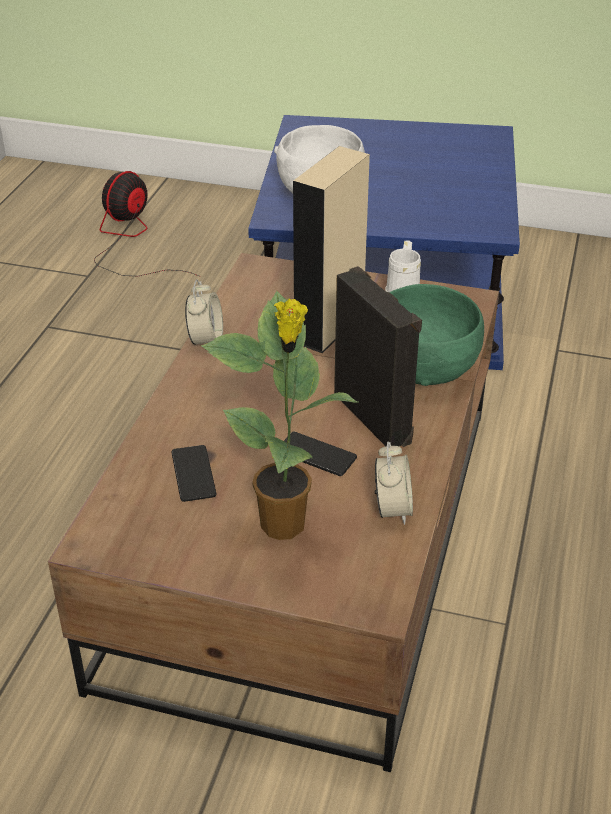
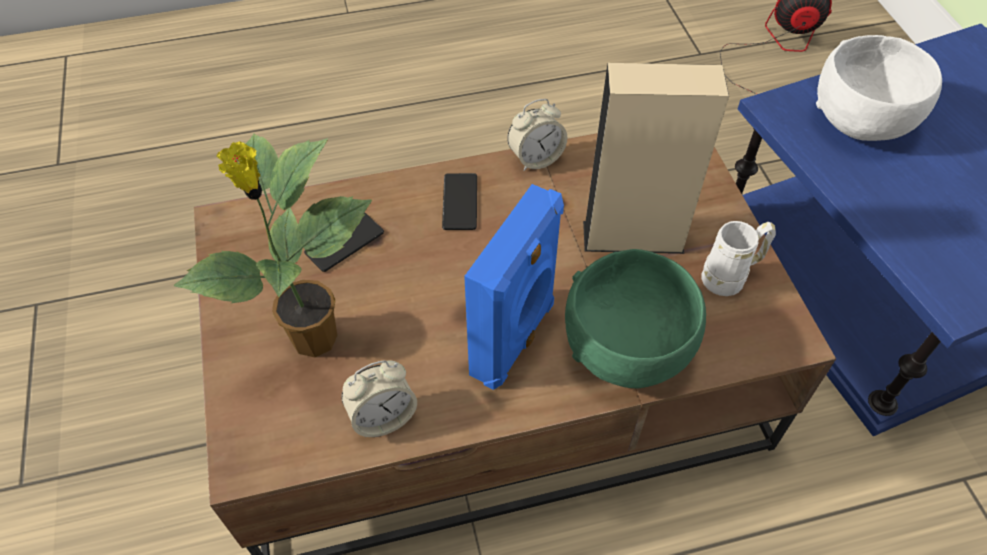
camera: 60 degrees right, 15 degrees up
phone [284,432,357,476] -> phone moved to [442,173,477,230]
black speaker [334,266,422,447] -> blue speaker [464,184,564,390]

